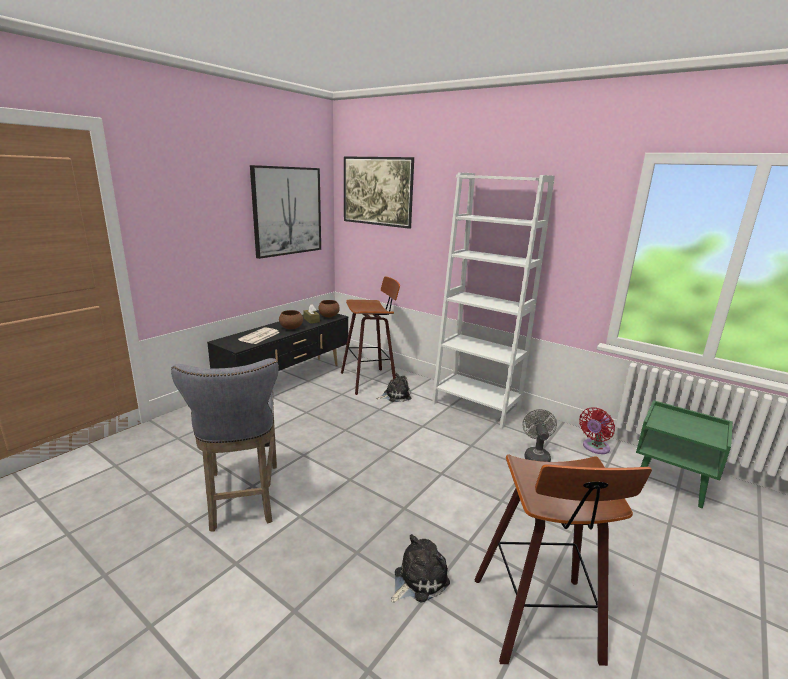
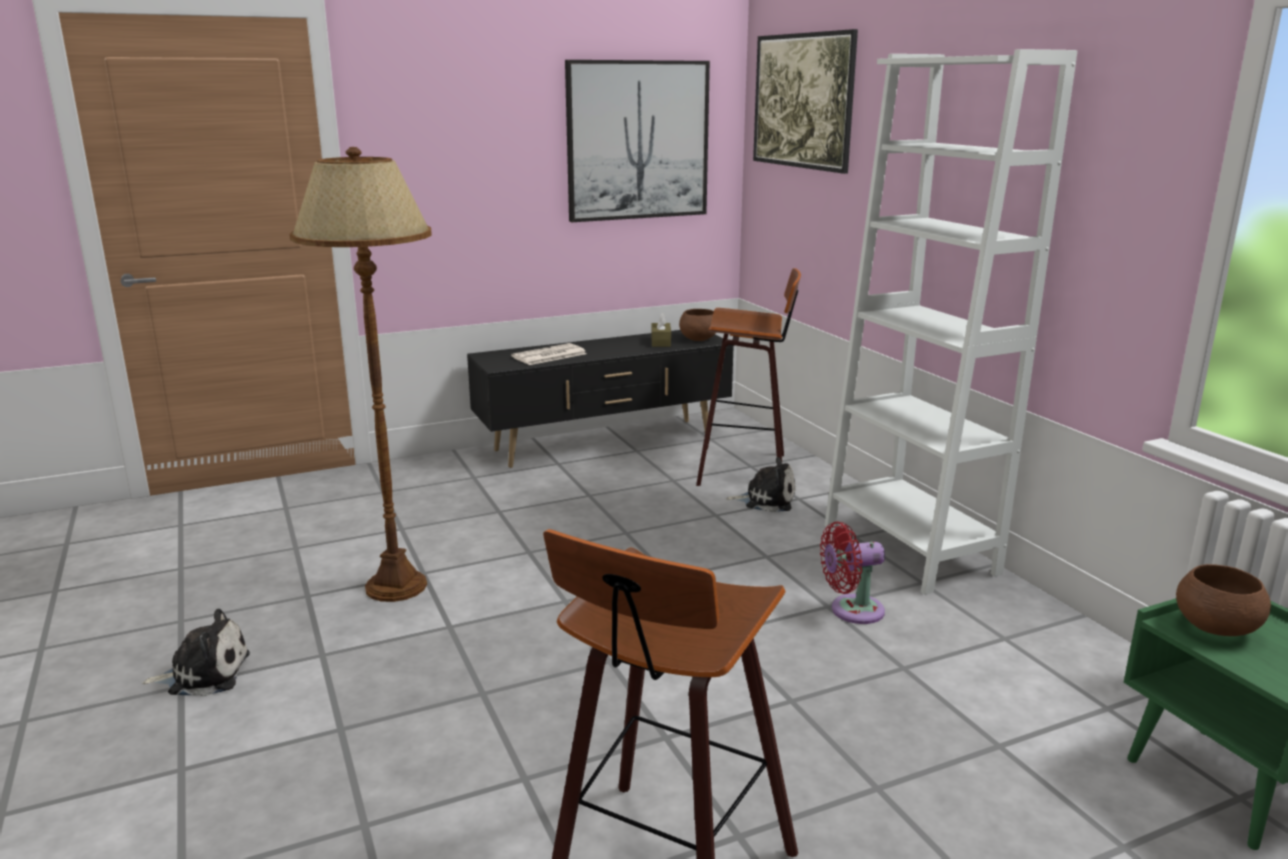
camera: 30 degrees right, 0 degrees up
grey stool [171,358,279,532] -> brown floor lamp [289,147,432,602]
brown bowl [279,310,303,329] -> brown bowl moved to [1176,564,1271,636]
plush toy [391,534,450,603] -> plush toy moved to [142,609,250,696]
grey fan [522,409,557,462] -> none
red fan [579,407,615,454] -> red fan moved to [820,522,885,624]

